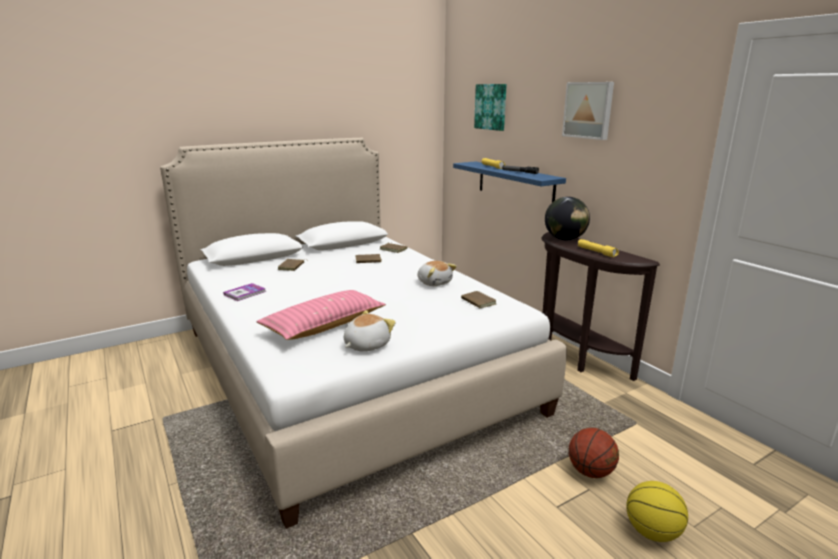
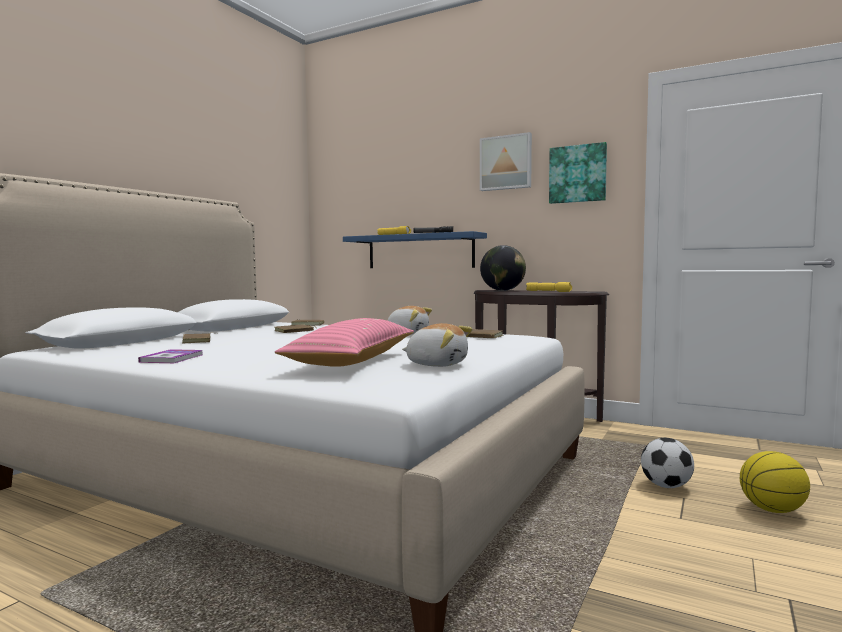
camera: 30 degrees left, 15 degrees down
plush toy [344,310,396,352] -> plush toy turned 105 degrees clockwise [402,323,473,367]
picture [474,84,507,131] -> picture moved to [549,142,607,204]
basketball [569,428,619,478] -> football [641,438,694,488]

